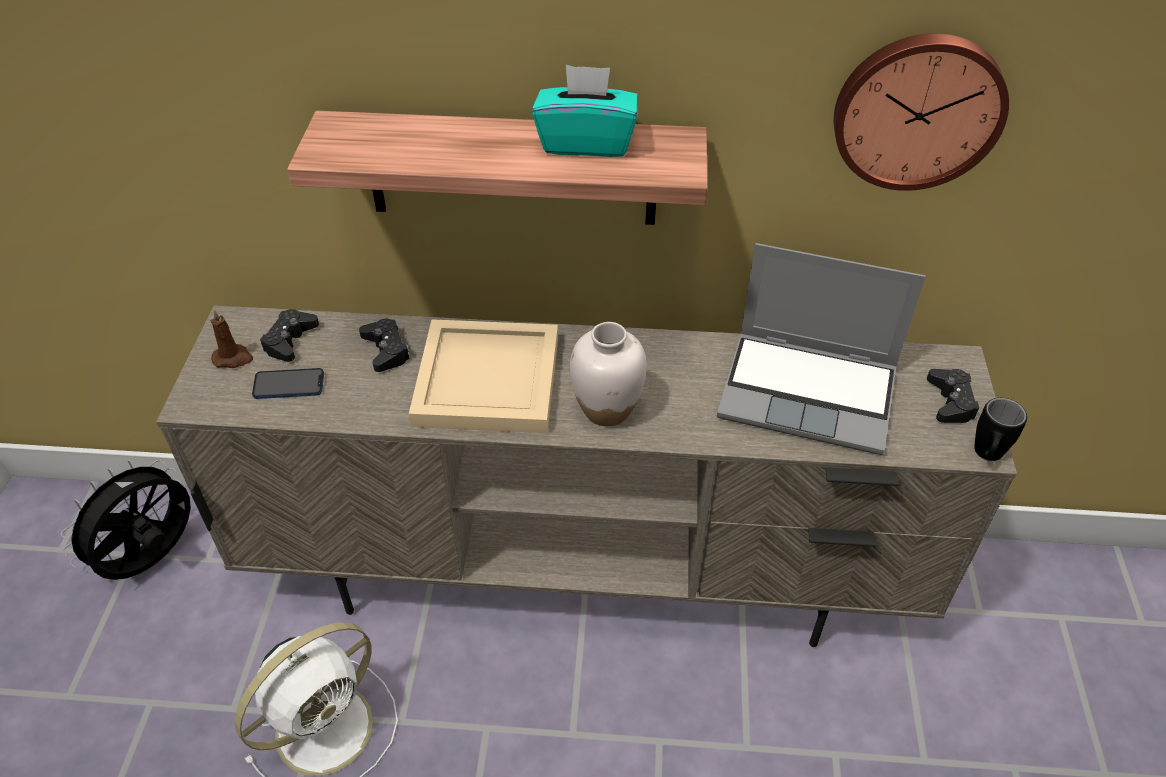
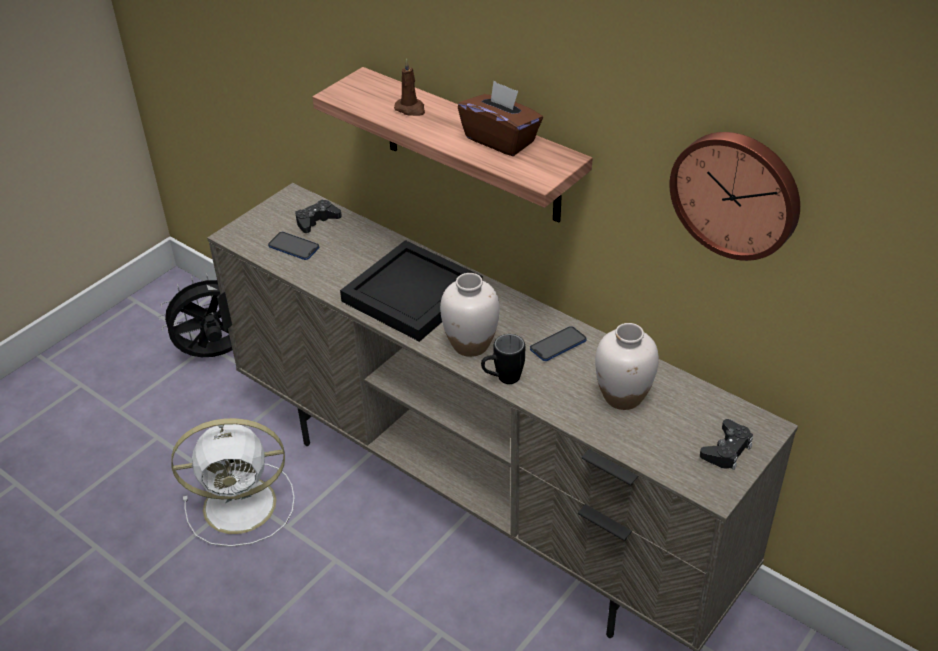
camera: 35 degrees right, 5 degrees down
brown candle [211,310,253,368] -> brown candle moved to [394,59,425,116]
black game controller [359,319,411,372] -> none
beige tray [409,319,558,433] -> black tray [340,240,482,342]
turquoise tissue box [532,65,638,157] -> brown tissue box [458,81,543,156]
laptop [717,243,926,455] -> white vase [595,323,659,410]
black mug [974,398,1027,461] -> black mug moved to [481,334,525,384]
none -> phone [530,326,586,361]

